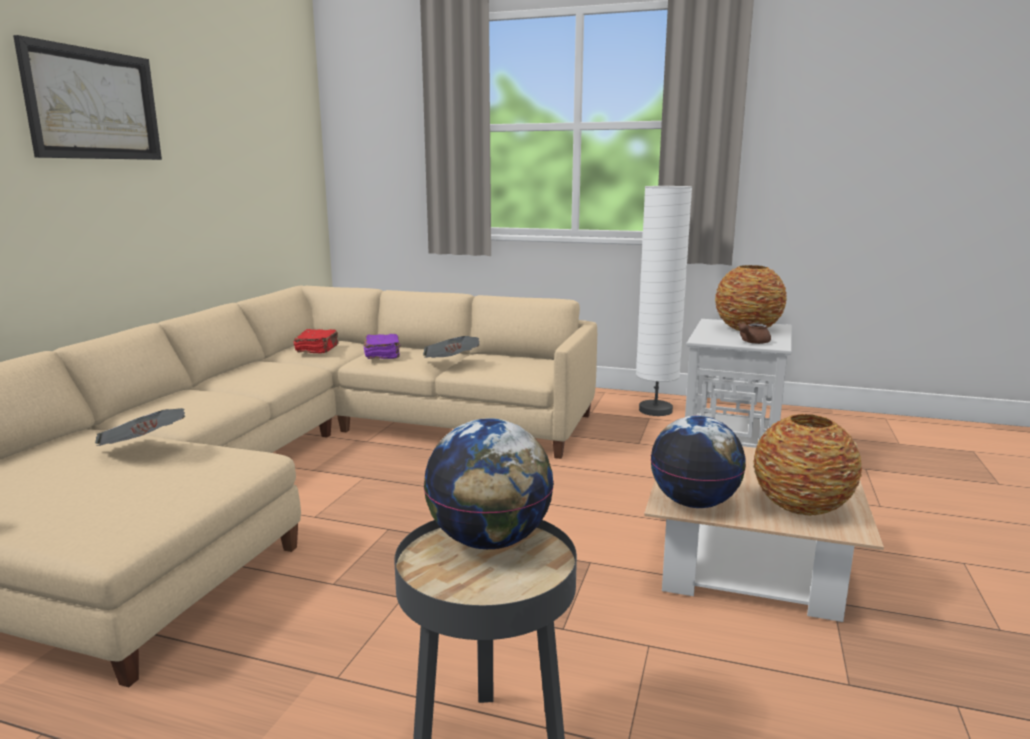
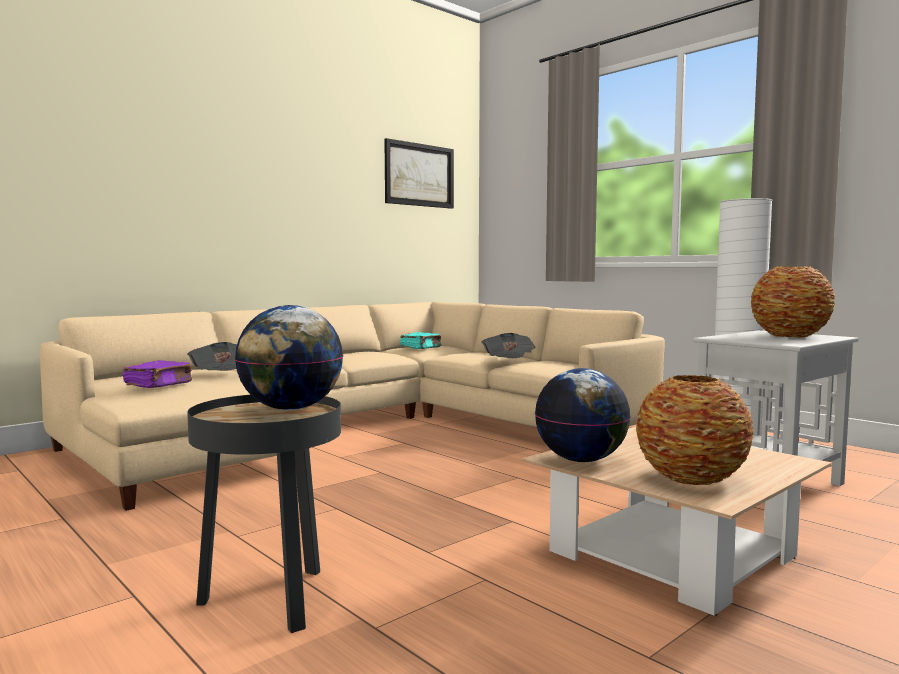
camera: 30 degrees right, 10 degrees down
picture [13,35,162,160] -> picture moved to [384,138,454,209]
red book [294,329,339,354] -> turquoise book [400,332,441,349]
purple book [364,334,401,359] -> purple book moved to [123,360,192,388]
brown teapot [737,323,771,344] -> none

